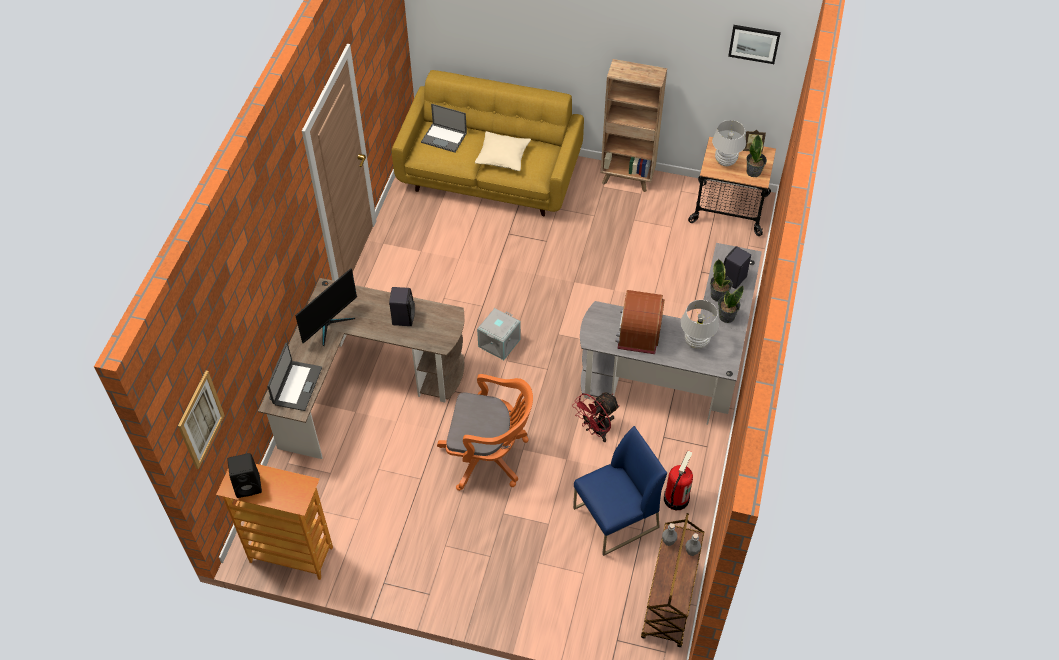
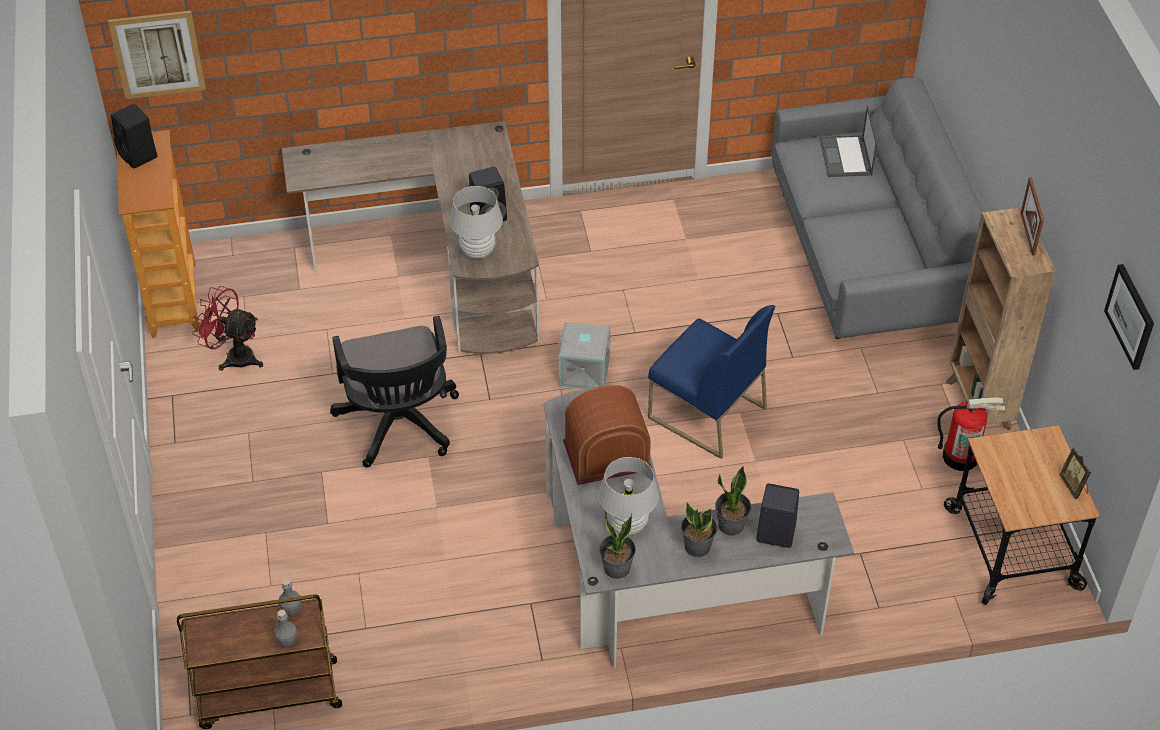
camera: 65 degrees right, 5 degrees down
laptop [267,343,322,411] -> none
monitor [295,268,357,346] -> none
yellow sofa [392,70,584,216] -> grey sofa [772,77,983,339]
orange office chair [437,374,533,491] -> black office chair [330,316,459,468]
beige pillow [475,131,531,171] -> none
red fan [572,392,620,442] -> red fan moved to [192,286,263,371]
blue chair [573,426,667,556] -> blue chair moved to [648,305,775,459]
fire extinguisher [664,451,693,510] -> fire extinguisher moved to [937,397,1006,471]
white table lamp [712,120,746,166] -> white table lamp moved to [449,186,503,259]
potted plant [746,134,767,177] -> potted plant moved to [599,512,636,579]
none -> picture frame [1021,177,1044,255]

